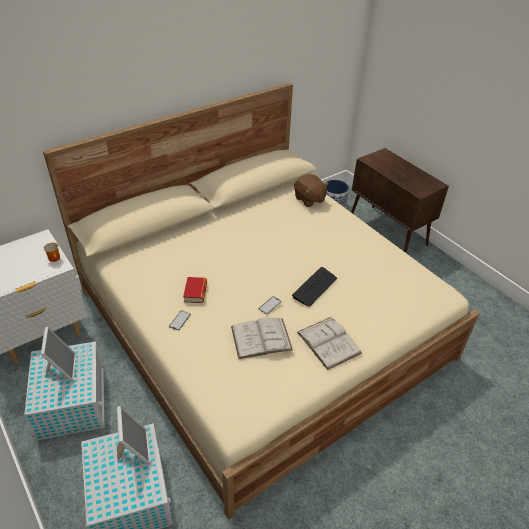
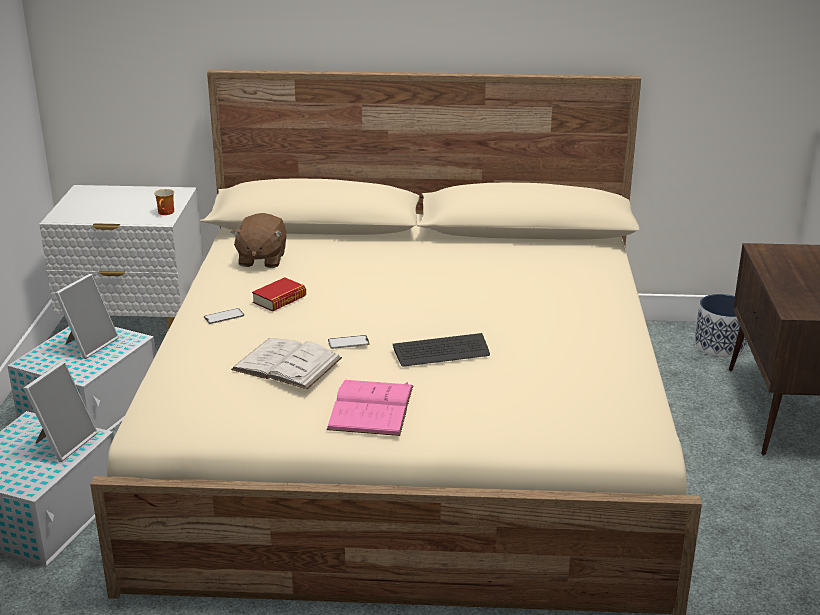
camera: 40 degrees right, 15 degrees down
brown plush toy [294,174,329,207] -> brown plush toy moved to [231,213,287,268]
white book [297,317,362,370] -> pink book [327,380,413,436]

